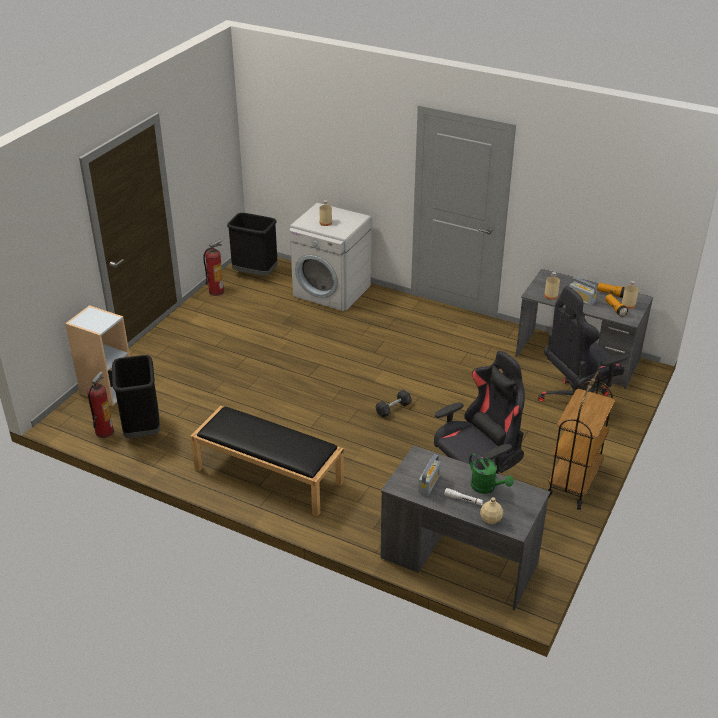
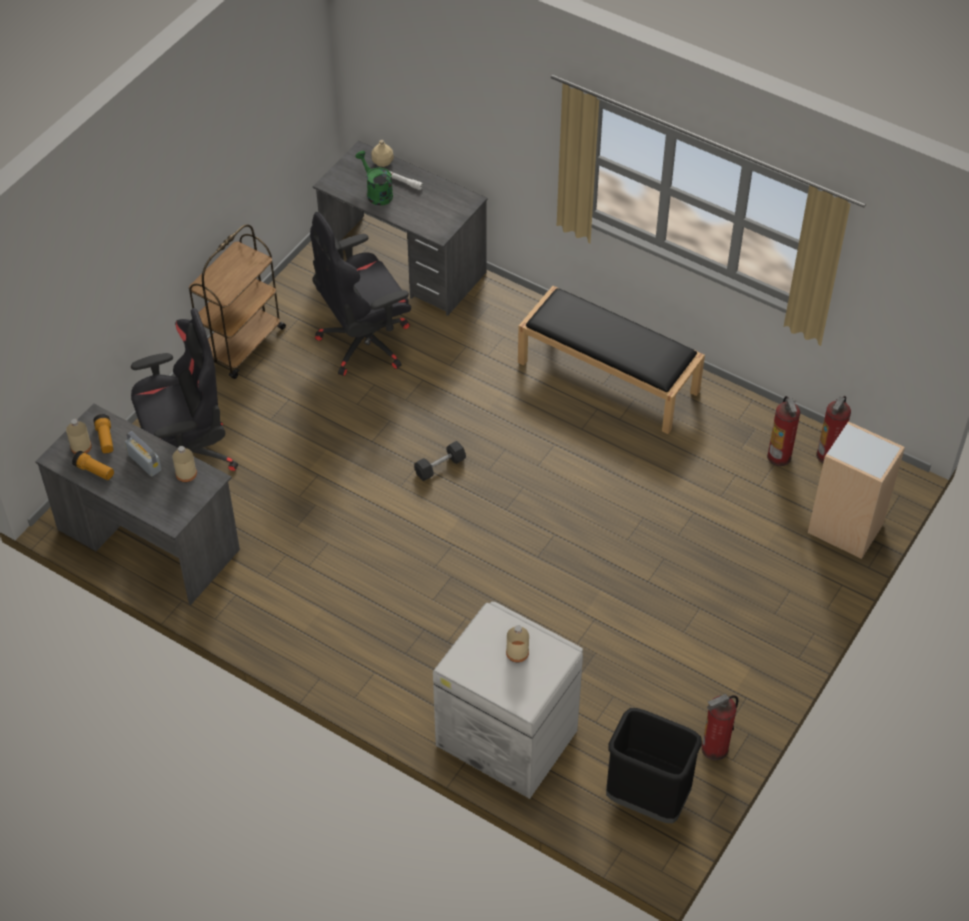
camera: 175 degrees left, 15 degrees up
black trash can [112,355,160,438] -> fire extinguisher [767,396,800,466]
radio [418,454,441,496] -> none

